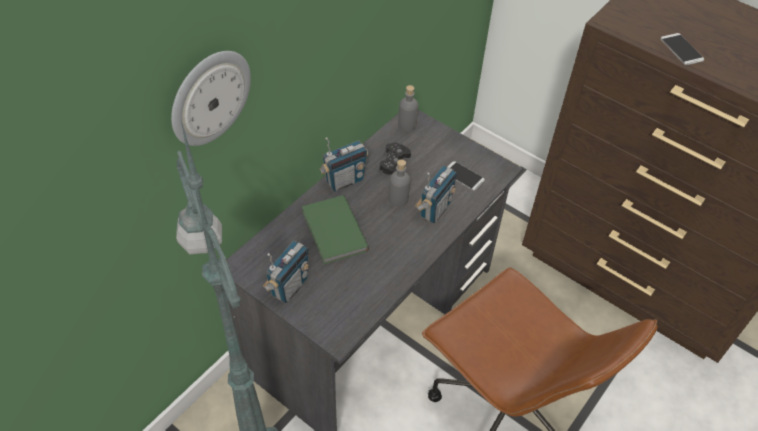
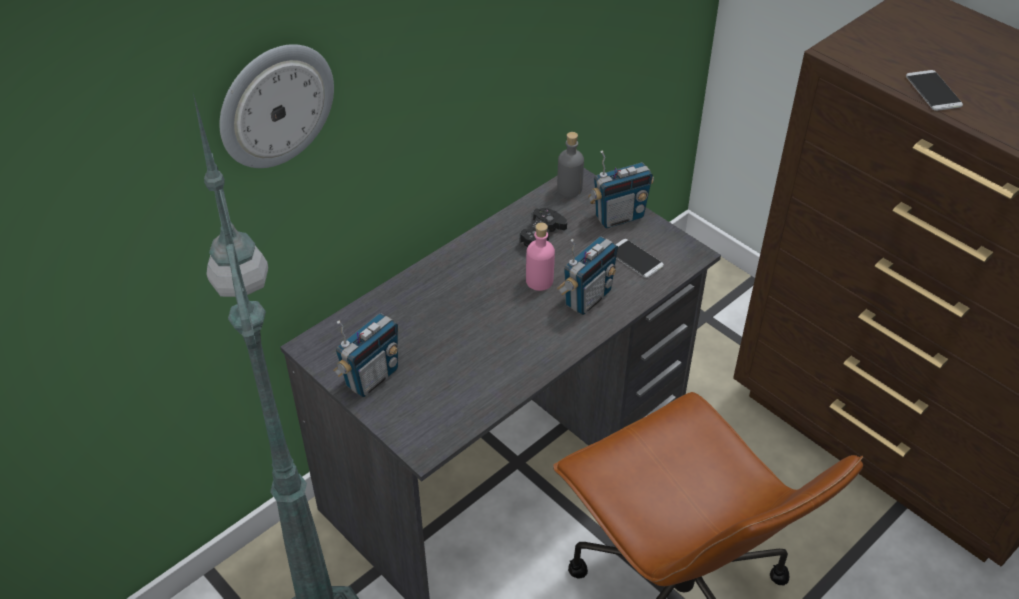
camera: 10 degrees right, 5 degrees down
green book [302,195,369,264] -> none
radio [320,137,368,192] -> radio moved to [588,151,654,228]
grey bottle [388,159,410,207] -> pink bottle [526,223,555,291]

